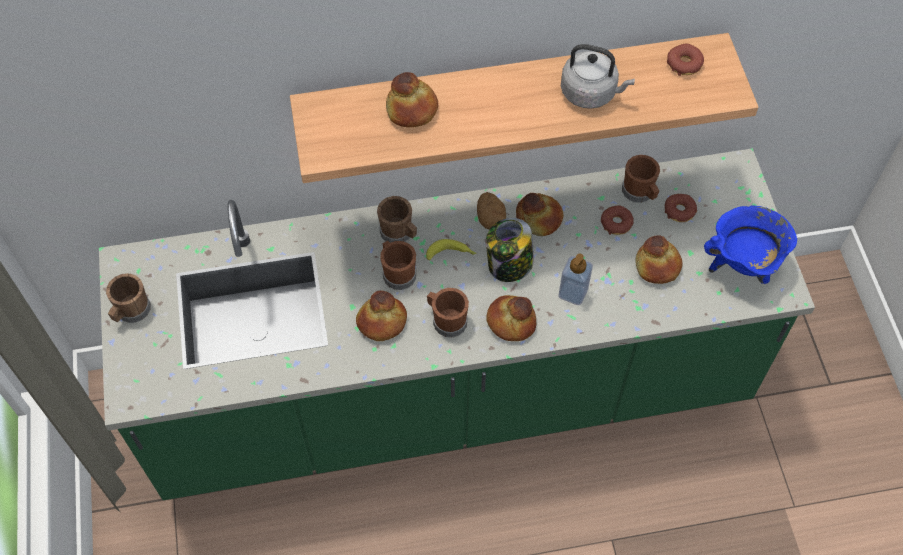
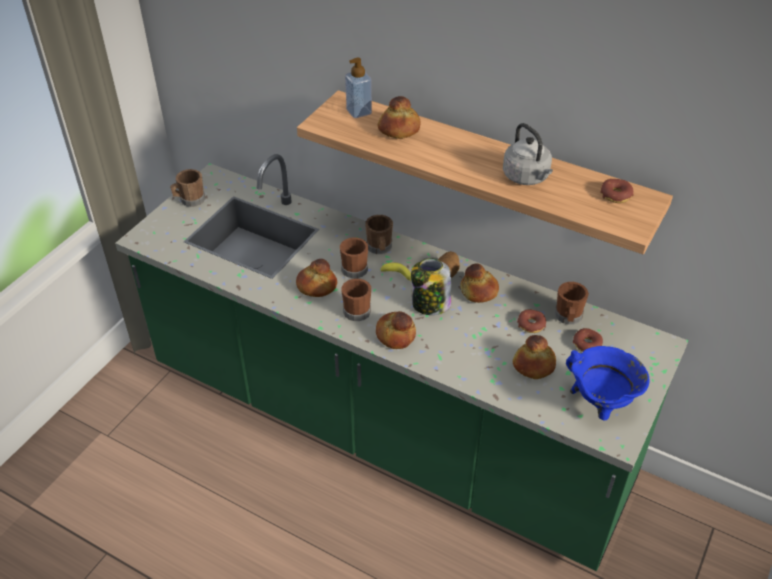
camera: 40 degrees right, 15 degrees down
soap dispenser [559,254,593,305] -> soap dispenser moved to [345,58,372,118]

